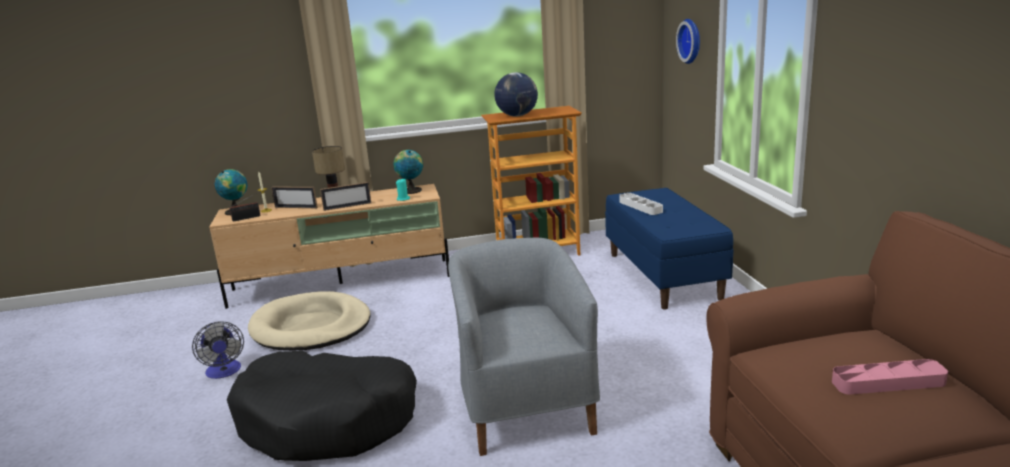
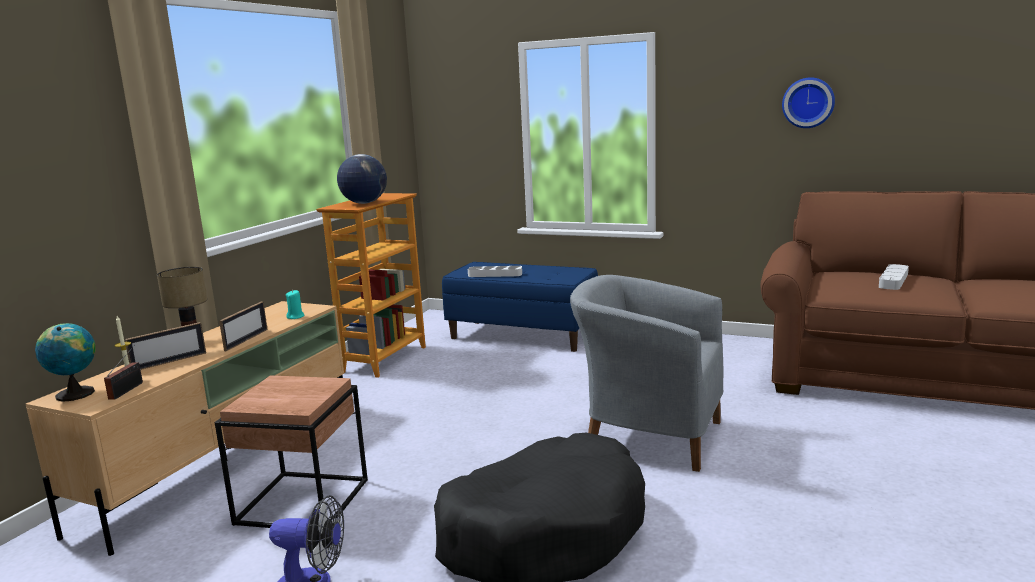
camera: 55 degrees left, 5 degrees down
beige dog bed [248,291,371,351] -> brown side table [215,375,368,528]
globe [393,150,423,194] -> none
wall clock [676,19,700,64] -> wall clock moved to [782,77,835,128]
pink tray [832,359,948,395] -> grey tray [879,264,909,290]

